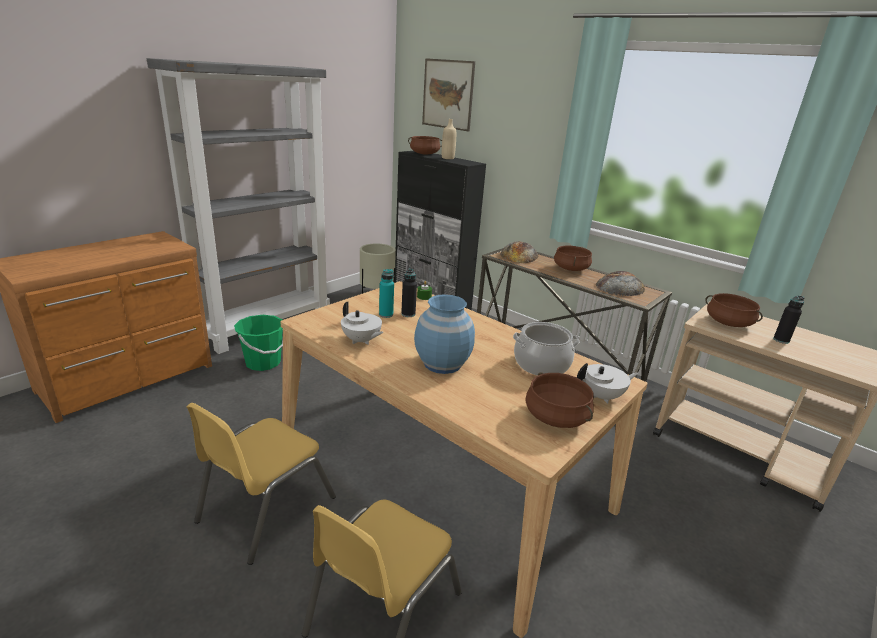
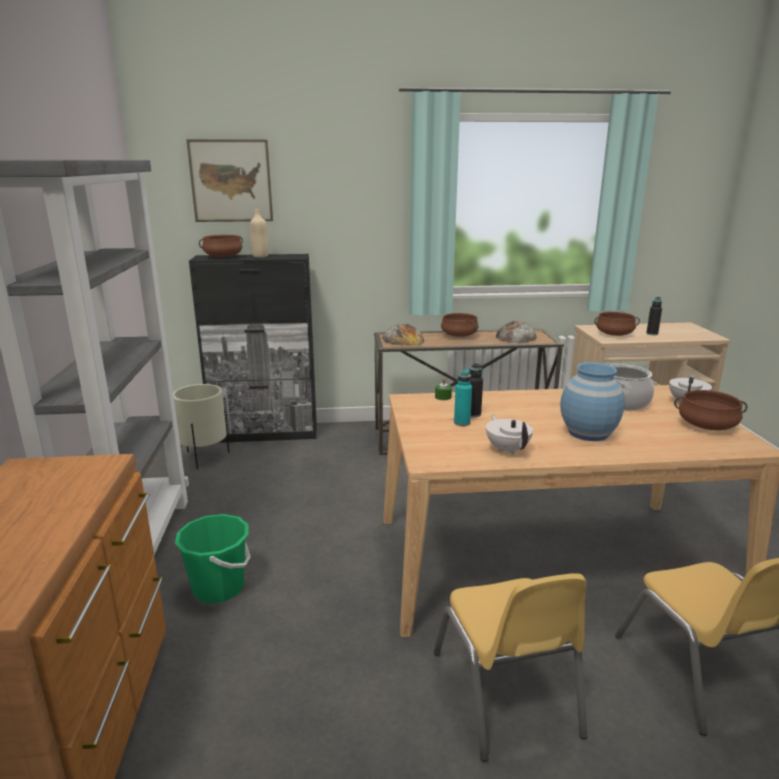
camera: 45 degrees left, 5 degrees down
white teapot [341,302,384,345] -> white teapot turned 105 degrees counterclockwise [486,415,533,455]

